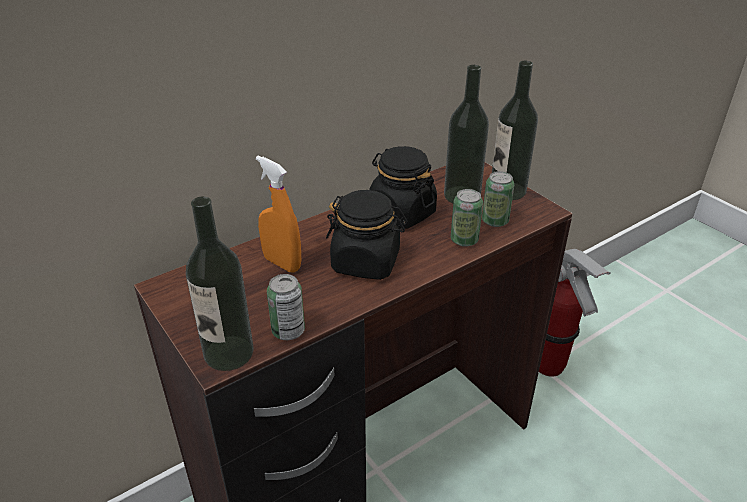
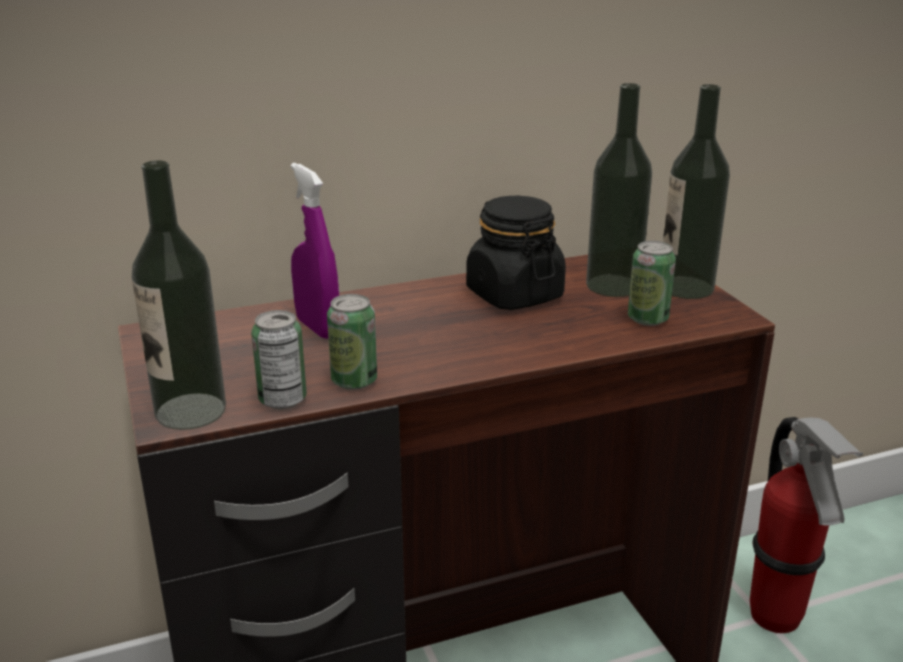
camera: 15 degrees right, 10 degrees down
orange spray bottle [256,156,301,273] -> purple spray bottle [291,163,339,339]
black jar [326,190,408,280] -> none
can [451,189,483,247] -> can moved to [327,294,377,390]

